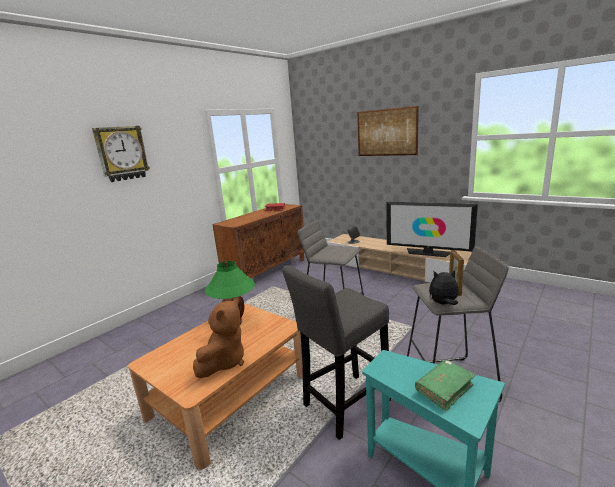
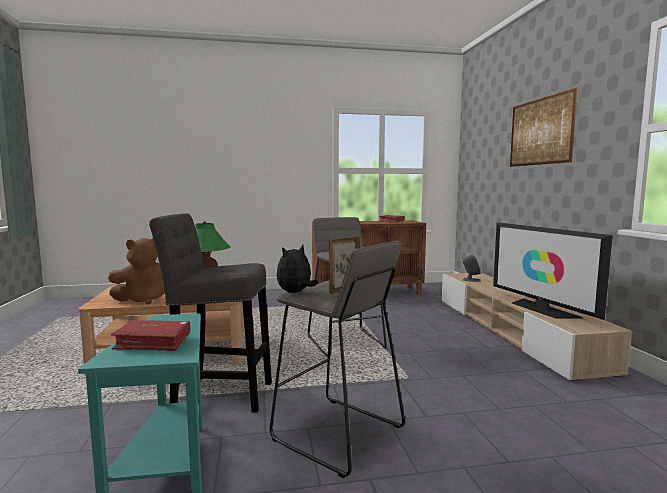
camera: 40 degrees right, 10 degrees down
wall clock [92,126,150,182] -> none
green book [415,360,475,411] -> red book [111,320,190,351]
plush toy [429,270,459,305] -> plush toy turned 90 degrees counterclockwise [277,245,318,293]

